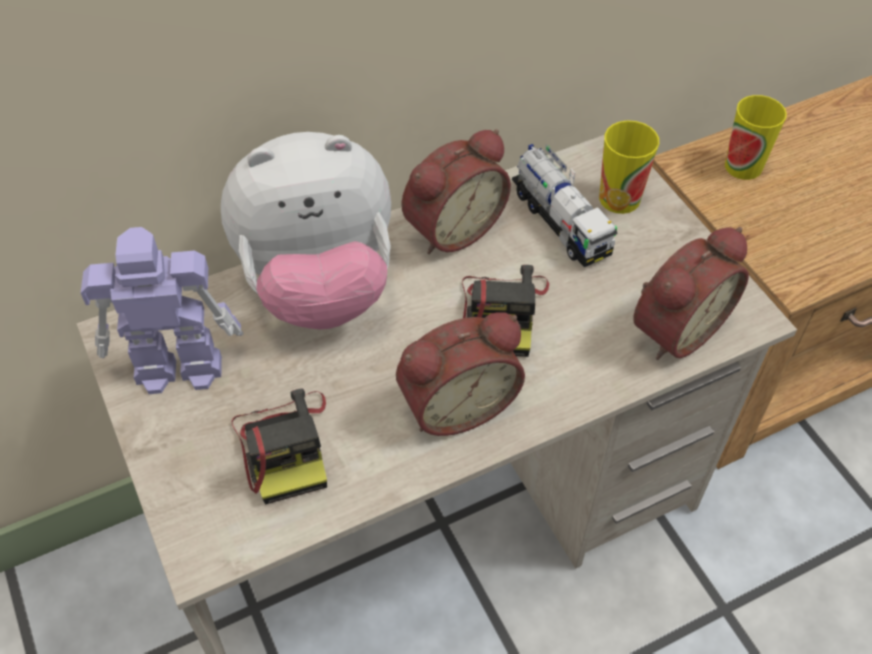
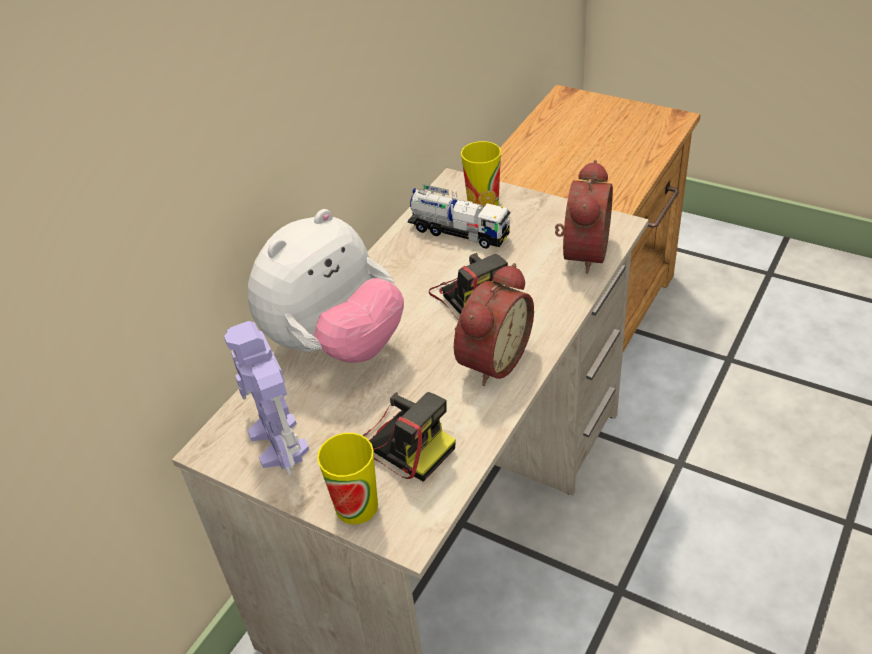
camera: 30 degrees left, 10 degrees down
toy robot [81,227,244,394] -> toy robot turned 75 degrees counterclockwise [224,321,309,475]
alarm clock [402,129,511,254] -> none
cup [725,95,787,180] -> cup moved to [317,433,378,524]

